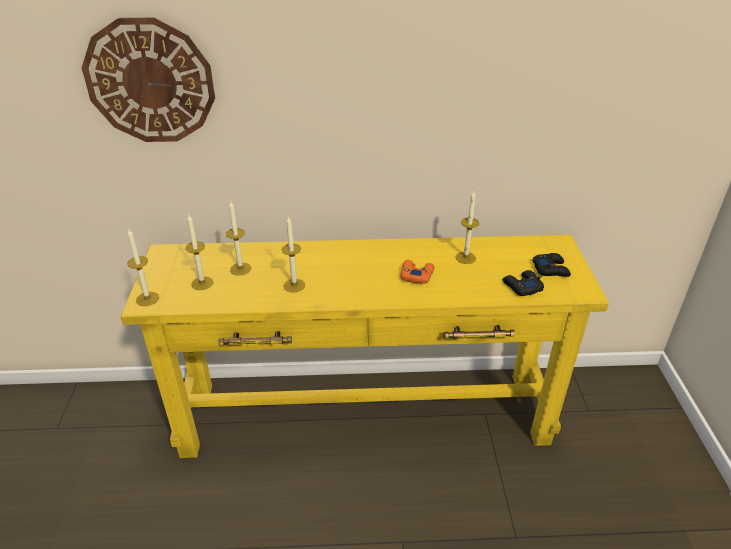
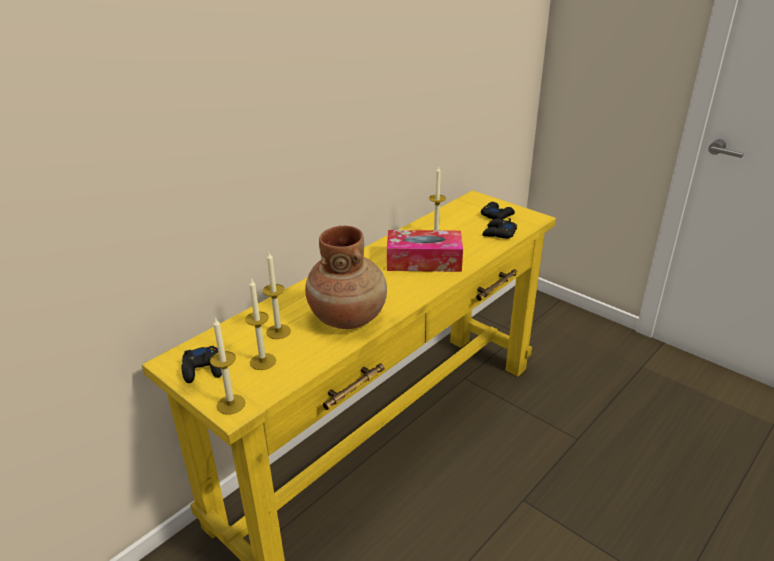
camera: 45 degrees left, 5 degrees down
wall clock [82,17,215,142] -> none
candle [282,216,305,292] -> brown vase [305,226,387,329]
orange game controller [400,260,434,284] -> tissue box [387,230,463,272]
none -> black game controller [182,346,222,383]

